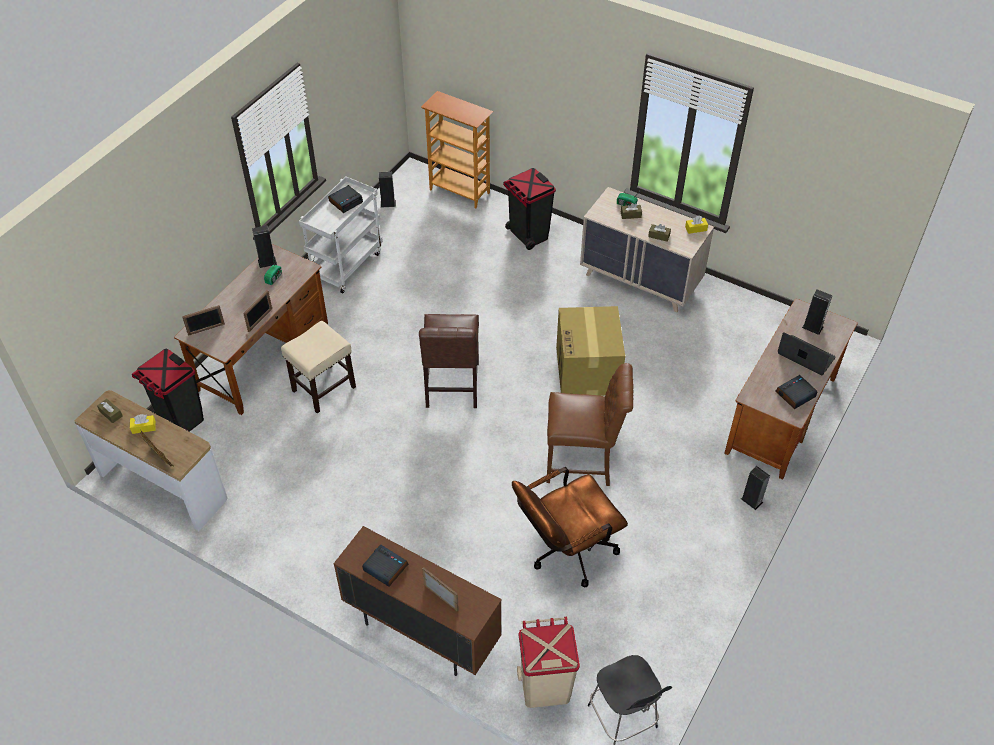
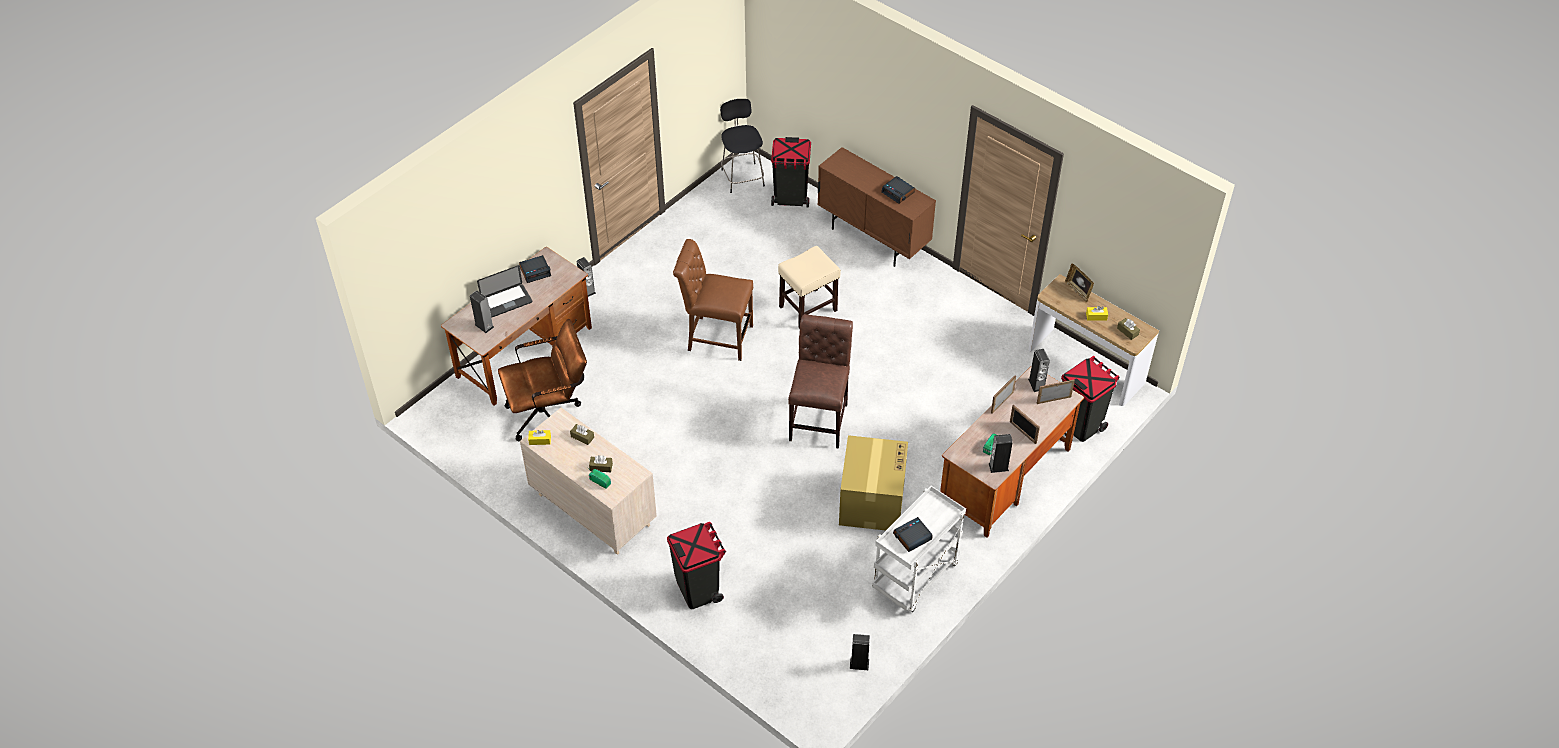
camera: 170 degrees left, 0 degrees up
beige stool [281,321,356,413] -> beige stool moved to [778,246,841,329]
bookcase [421,91,493,208] -> none
picture frame [422,568,459,612] -> picture frame moved to [1010,405,1040,444]
brown office chair [512,467,628,587] -> brown office chair moved to [498,319,587,441]
beige trash can [517,617,580,708] -> black trash can [771,137,811,208]
cardboard box [556,306,625,396] -> cardboard box moved to [839,435,908,531]
laptop [778,332,835,375] -> laptop turned 75 degrees counterclockwise [477,265,532,317]
none -> speaker [1028,349,1050,392]

